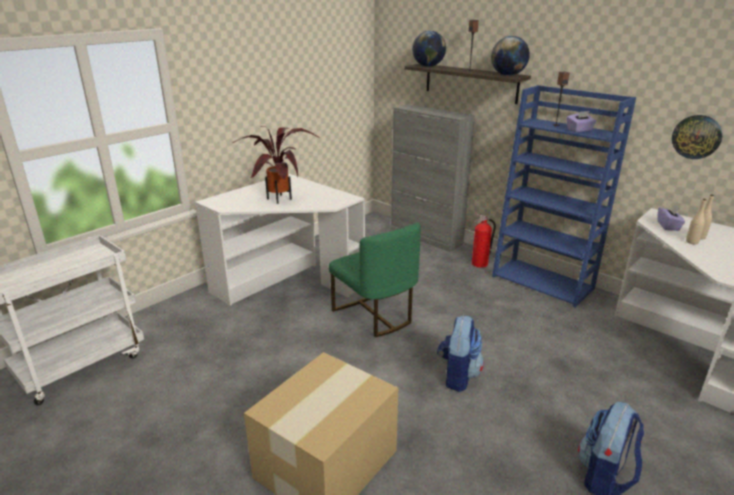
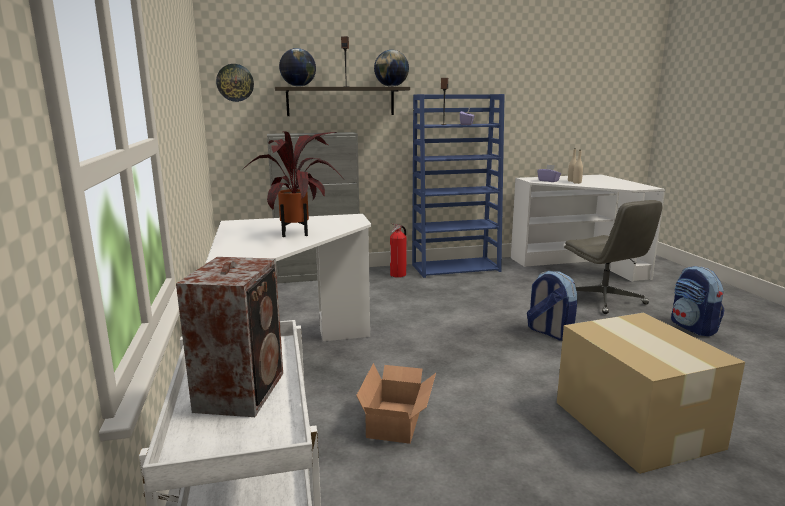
camera: 55 degrees left, 10 degrees down
green chair [329,222,421,337] -> none
wall clock [672,115,722,159] -> wall clock moved to [216,64,254,102]
none -> speaker [176,257,283,417]
none -> cardboard box [356,363,436,444]
none -> grey office chair [564,200,663,314]

